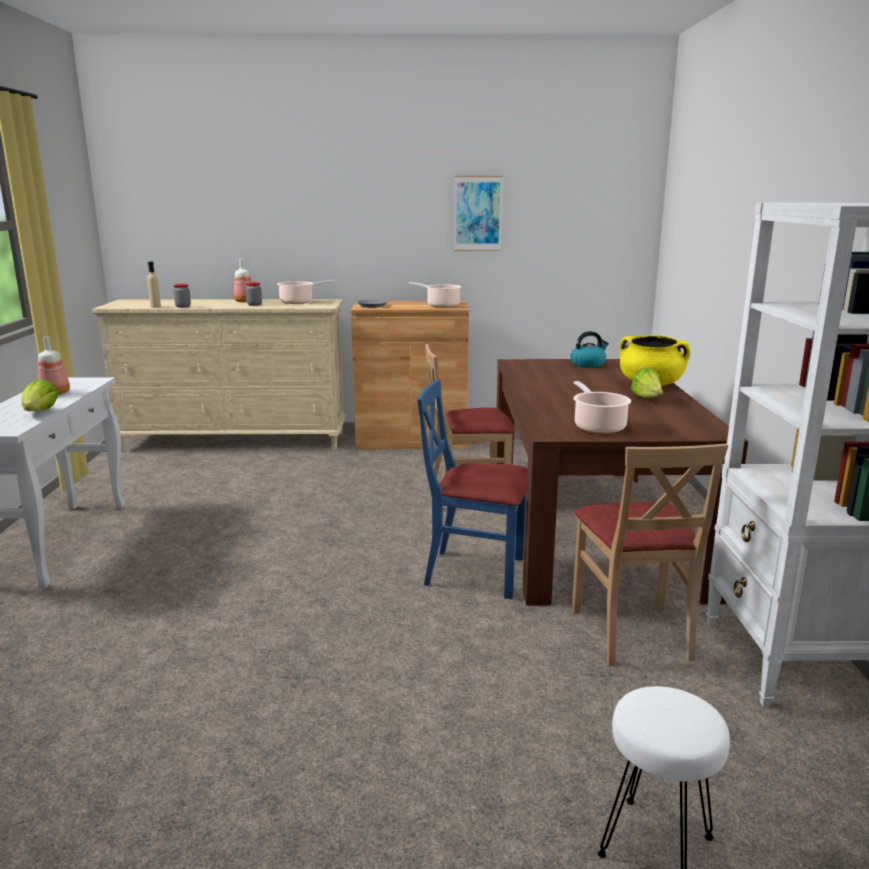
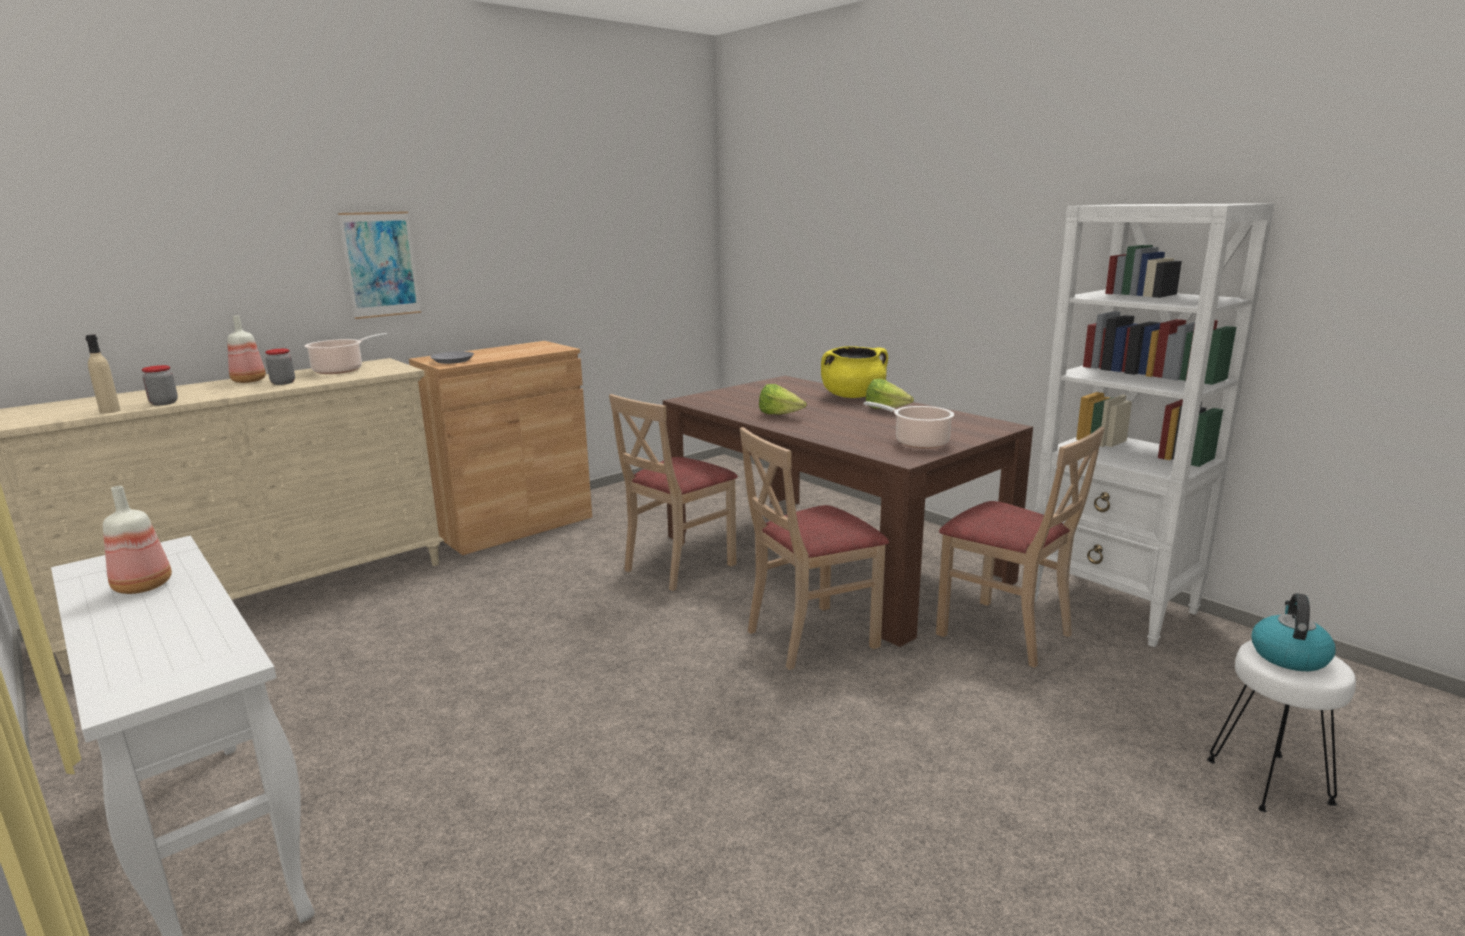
camera: 40 degrees left, 0 degrees up
lettuce [22,379,58,411] -> lettuce moved to [759,384,807,415]
cooking pot [409,282,461,307] -> none
blue chair [417,379,528,599] -> beige chair [740,427,889,670]
picture [454,176,503,251] -> picture moved to [338,211,421,319]
kettle [570,331,609,368] -> kettle moved to [1251,593,1335,671]

